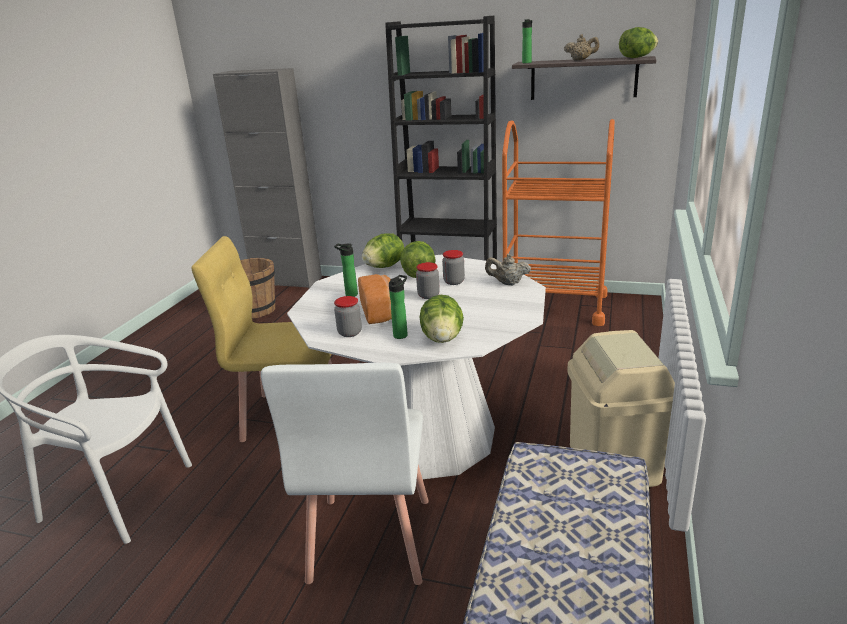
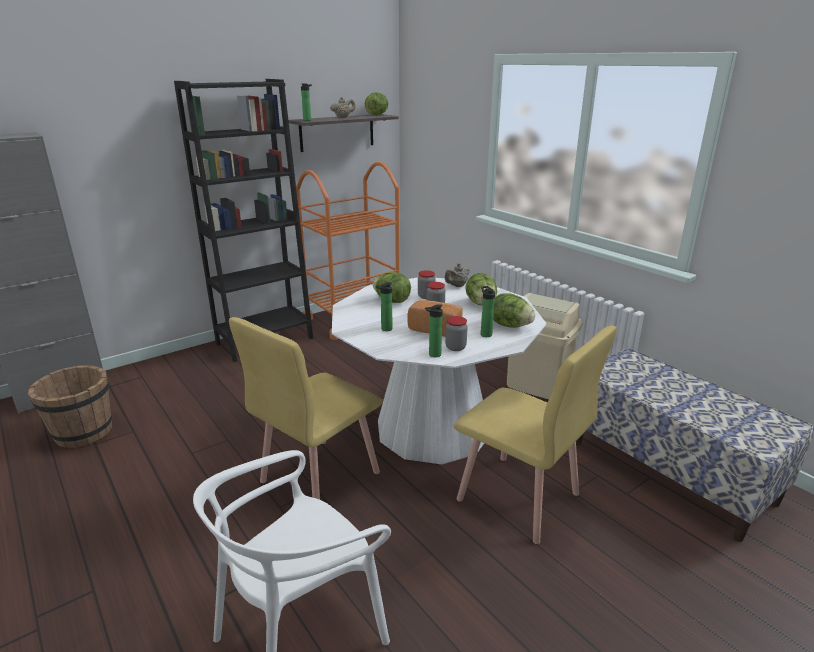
camera: 55 degrees left, 0 degrees up
white chair [261,363,429,585] -> yellow chair [453,326,617,544]
lettuce [362,233,404,268] -> lettuce moved to [465,273,497,305]
none -> bottle [425,304,443,357]

